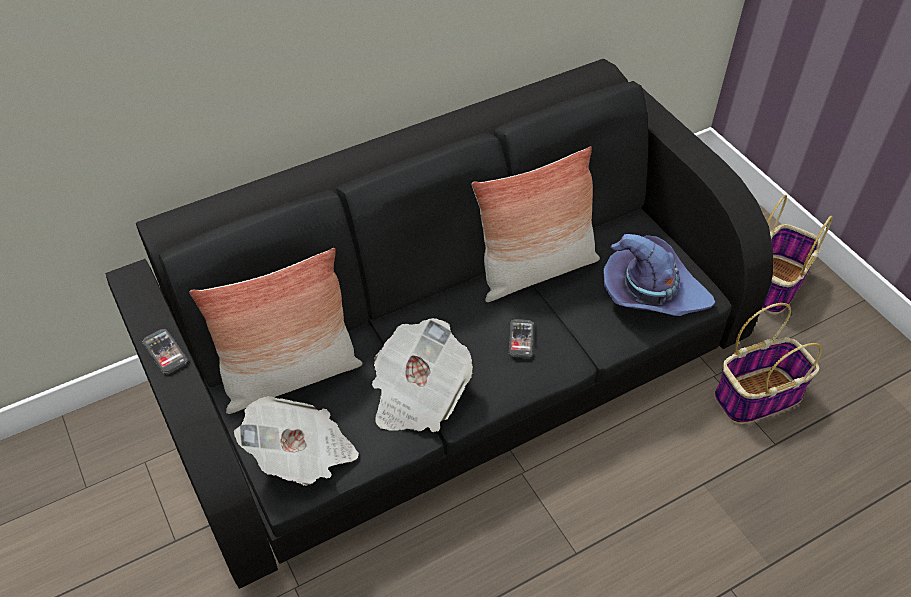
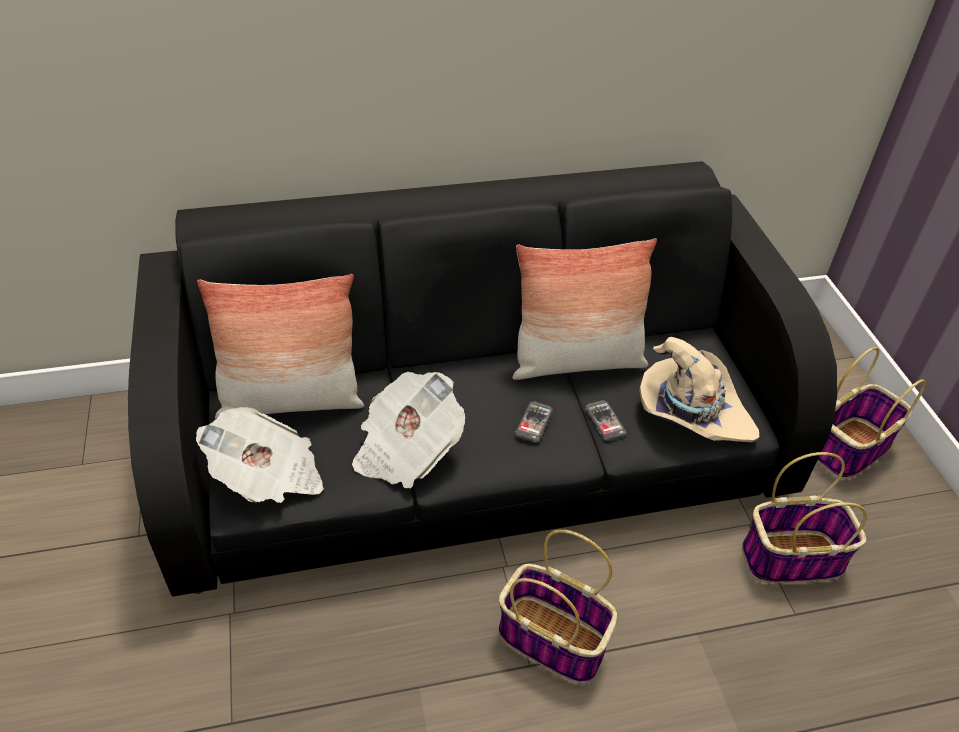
camera: 15 degrees right, 5 degrees down
phone [142,329,188,374] -> phone moved to [585,400,626,441]
purple hat [603,234,715,316] -> beige hat [639,337,759,442]
none -> basket [499,529,617,684]

